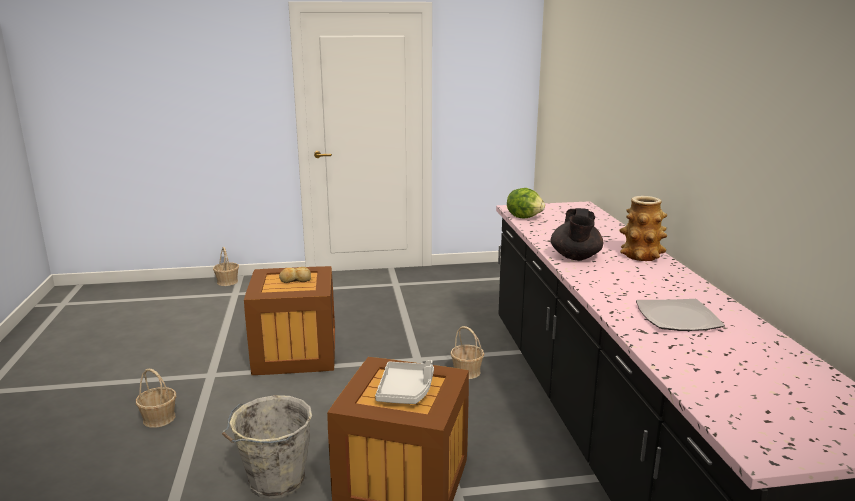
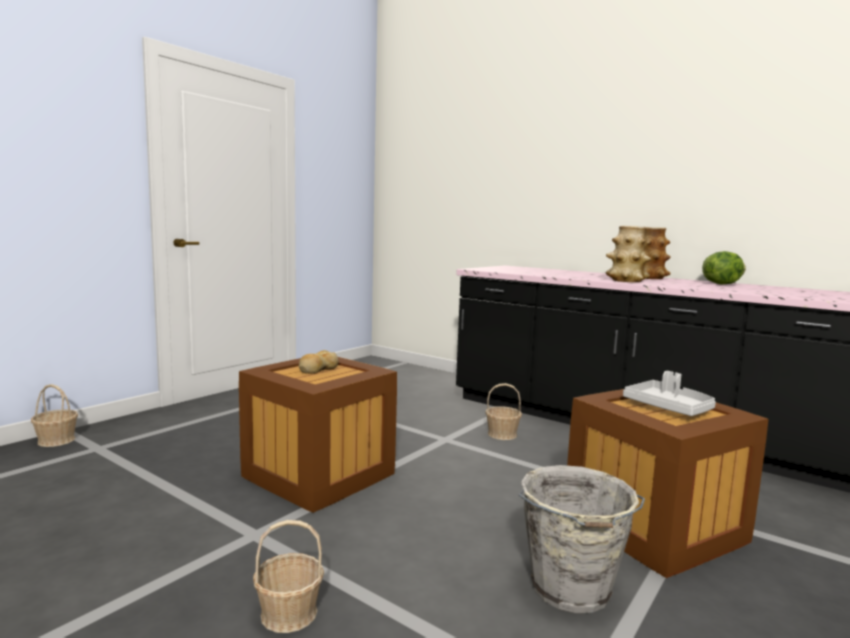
camera: 45 degrees left, 10 degrees down
lettuce [507,188,545,218] -> lettuce moved to [702,251,746,284]
black teapot [551,208,603,260] -> vase [606,226,651,282]
plate [636,299,725,331] -> none

